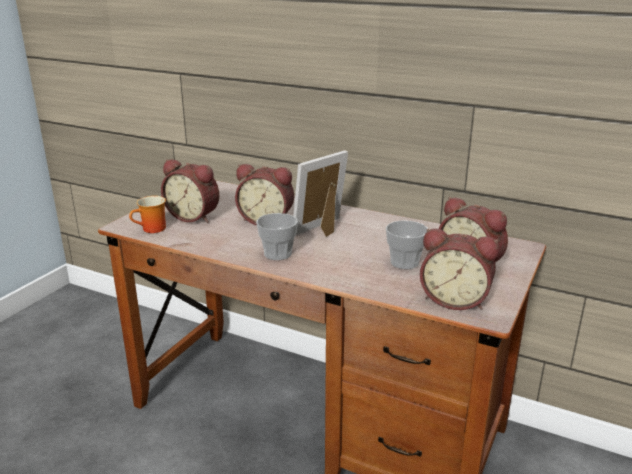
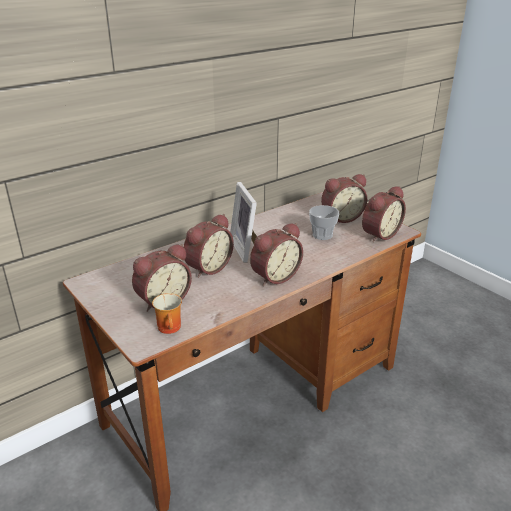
camera: 65 degrees left, 5 degrees up
cup [256,213,298,260] -> alarm clock [250,223,303,286]

